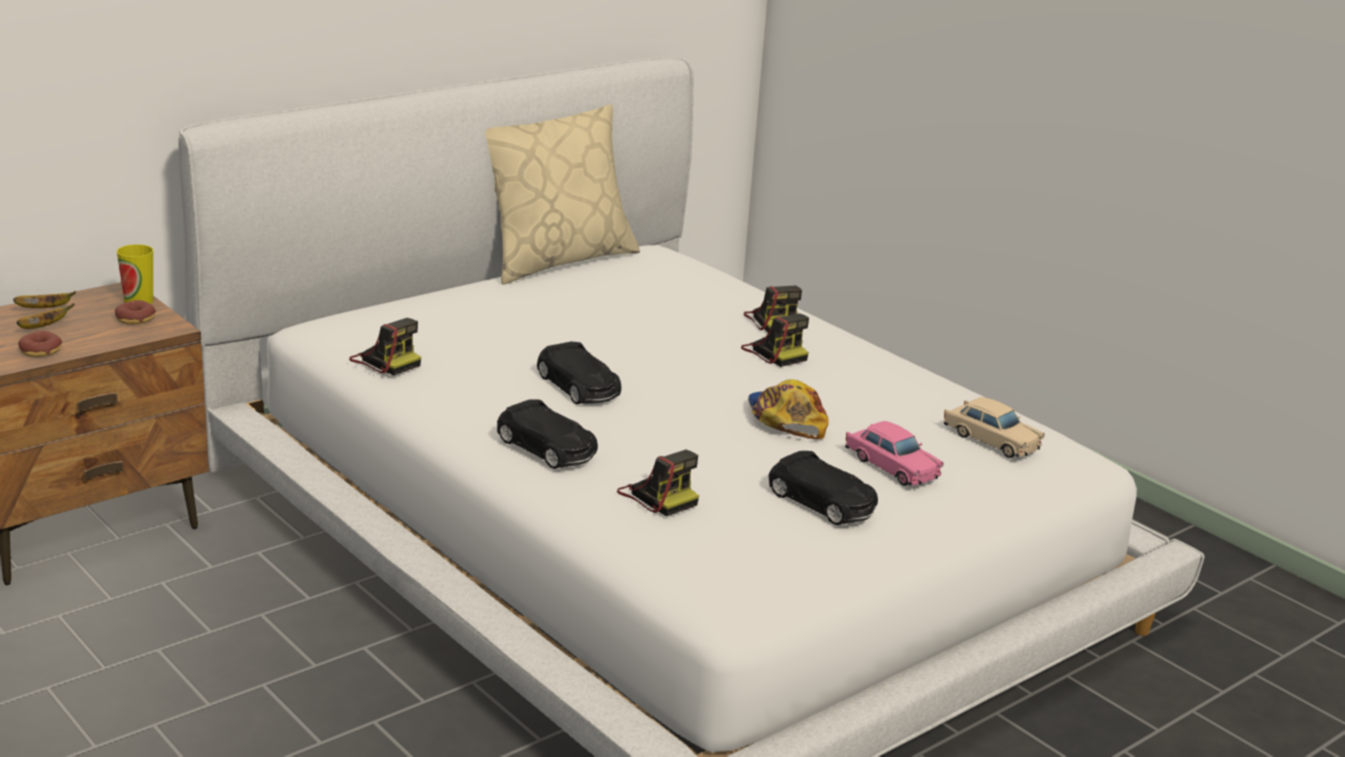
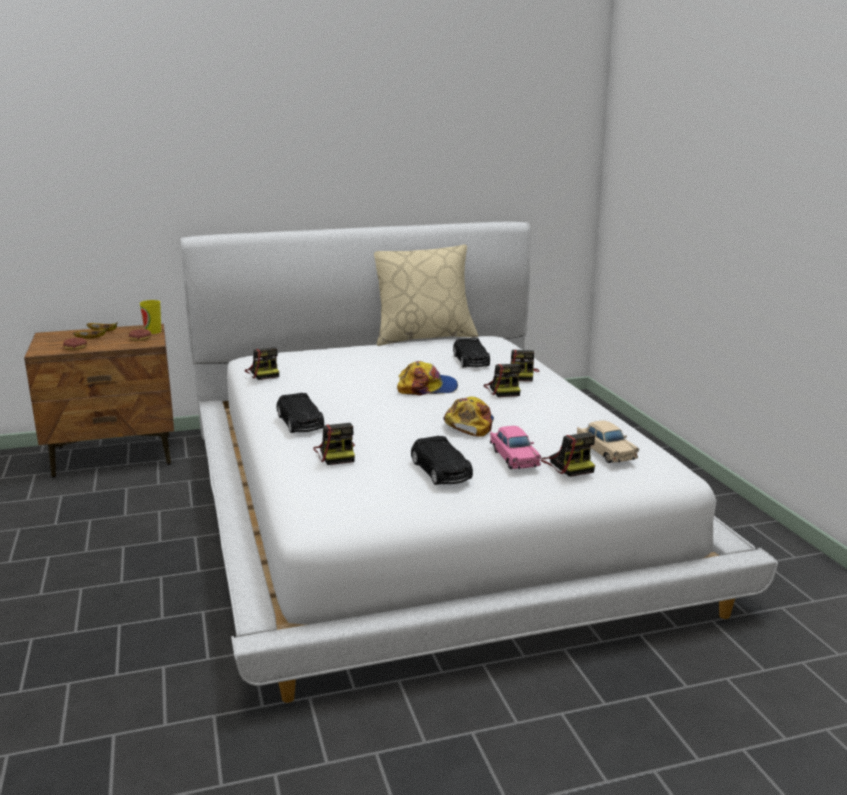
camera: 25 degrees right, 5 degrees down
black toy car [537,342,621,404] -> black toy car moved to [453,338,490,367]
none -> cap [397,361,458,395]
none -> camera [541,432,595,477]

